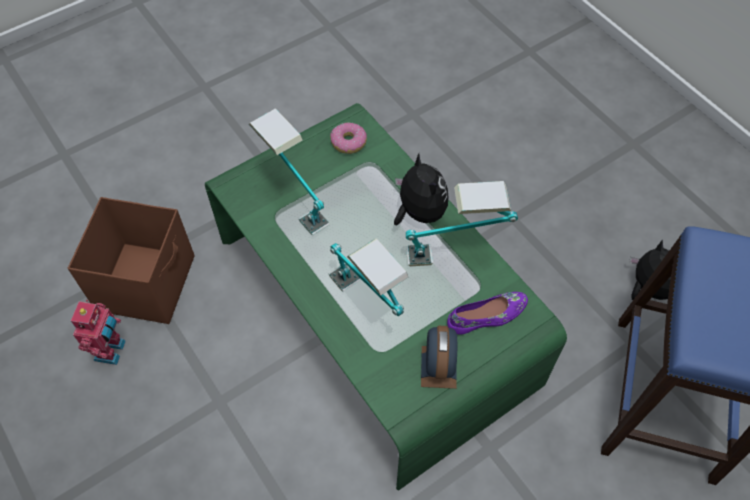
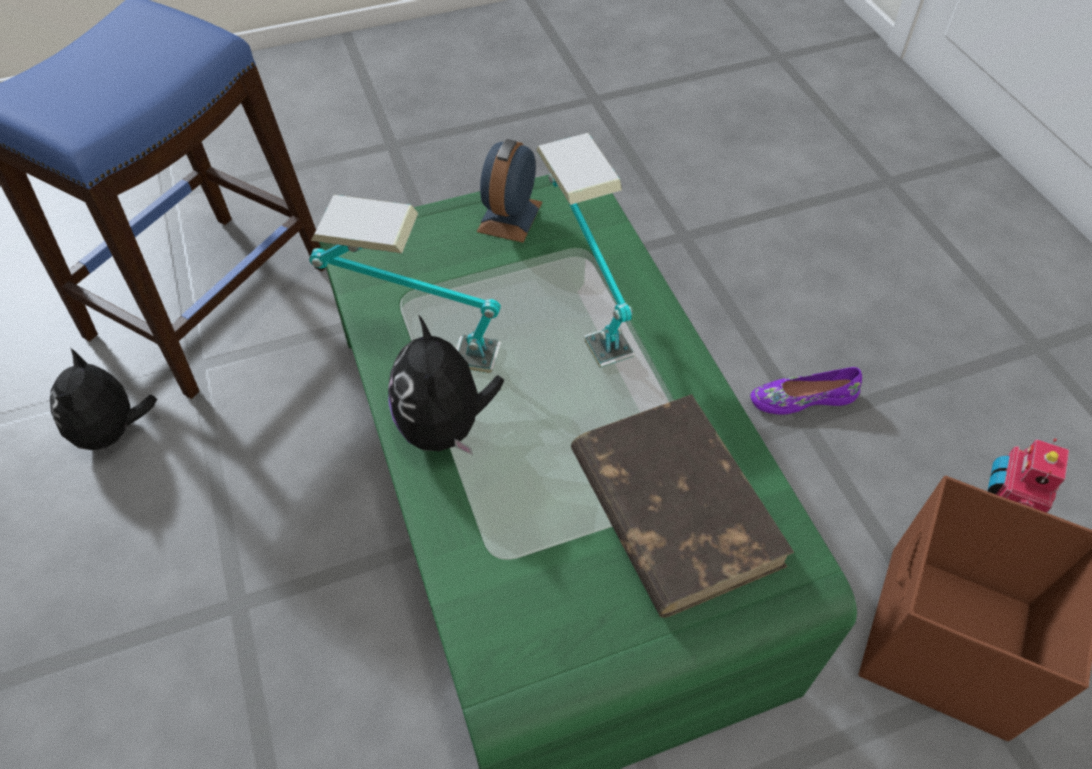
camera: 165 degrees left, 5 degrees down
table lamp [249,108,330,235] -> brown book [571,394,794,618]
donut [330,123,367,154] -> none
purple shoe [447,292,528,335] -> purple shoe moved to [751,367,862,414]

